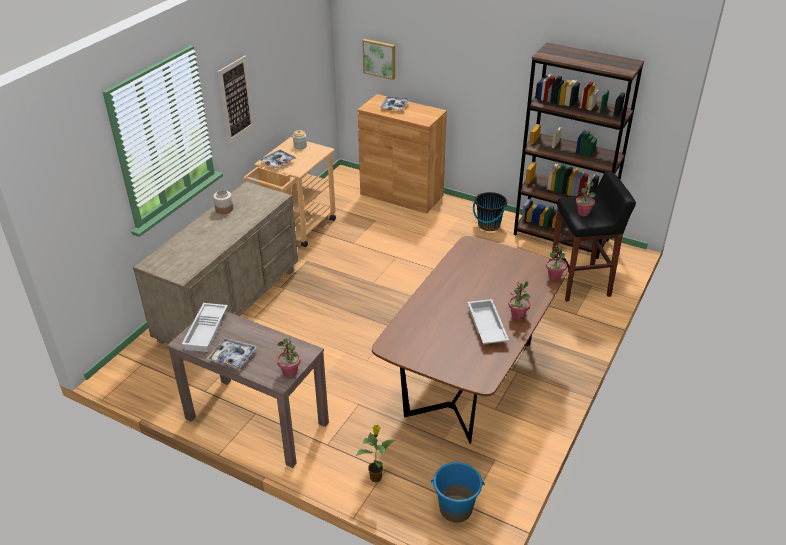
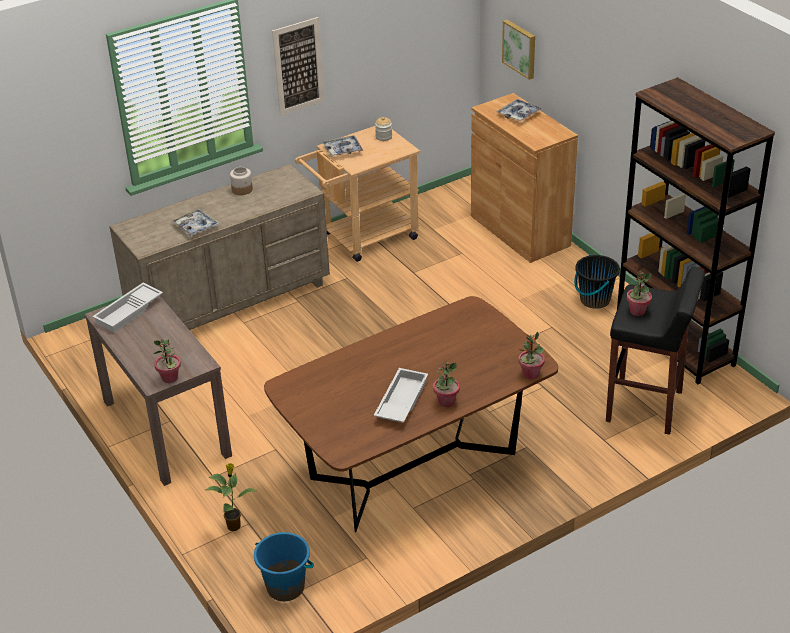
camera: 30 degrees right, 0 degrees up
tray [206,338,257,370] -> tray moved to [170,209,220,236]

